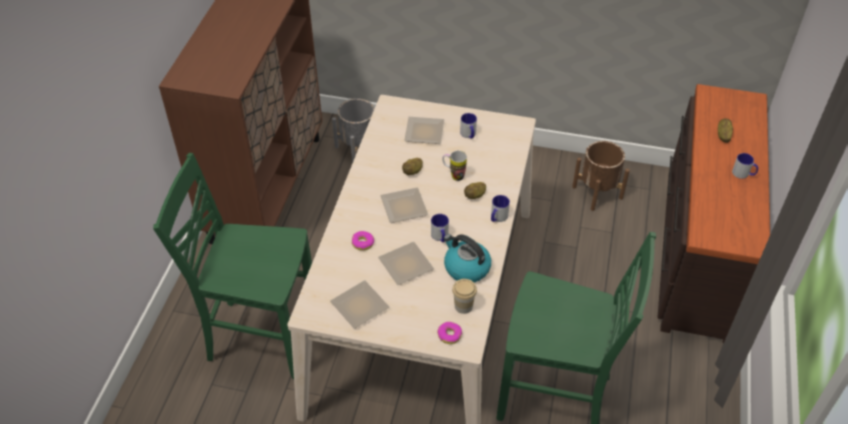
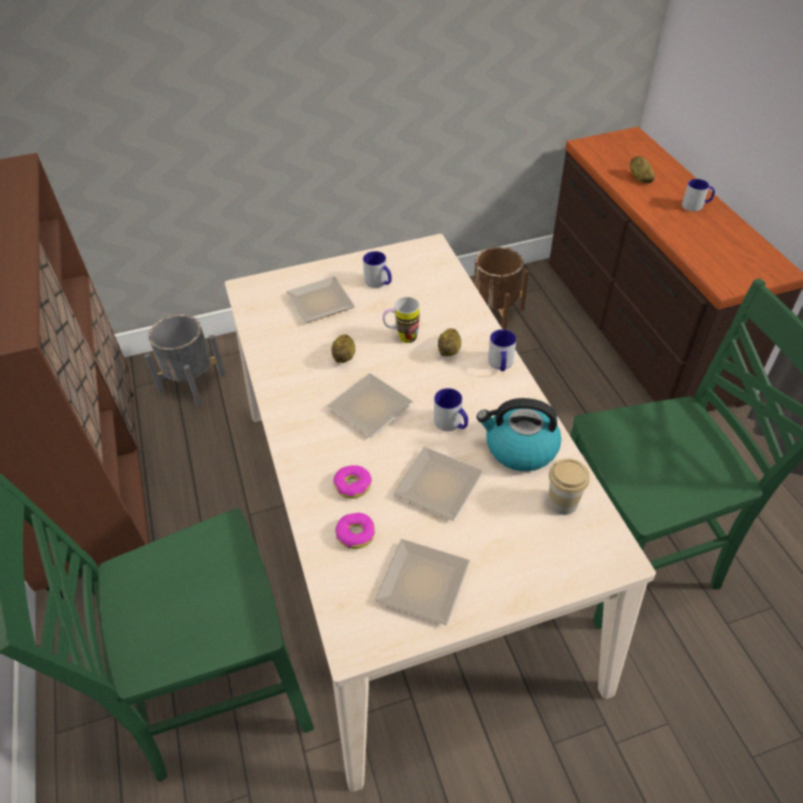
camera: 30 degrees left, 0 degrees up
donut [437,322,462,344] -> donut moved to [335,513,375,549]

